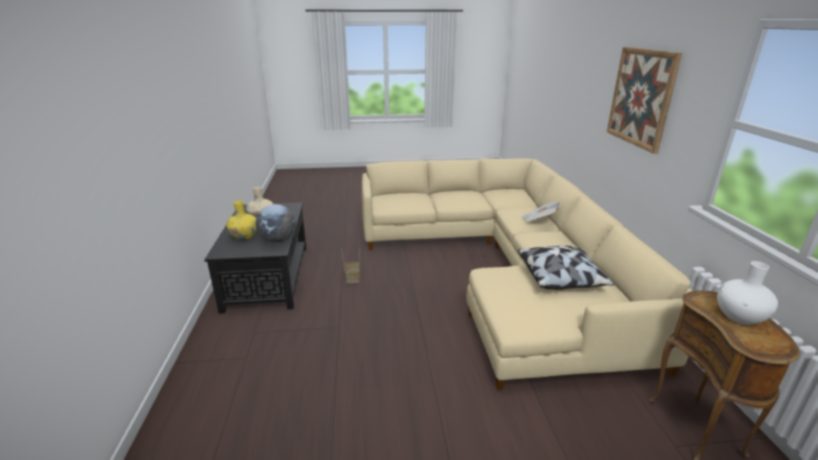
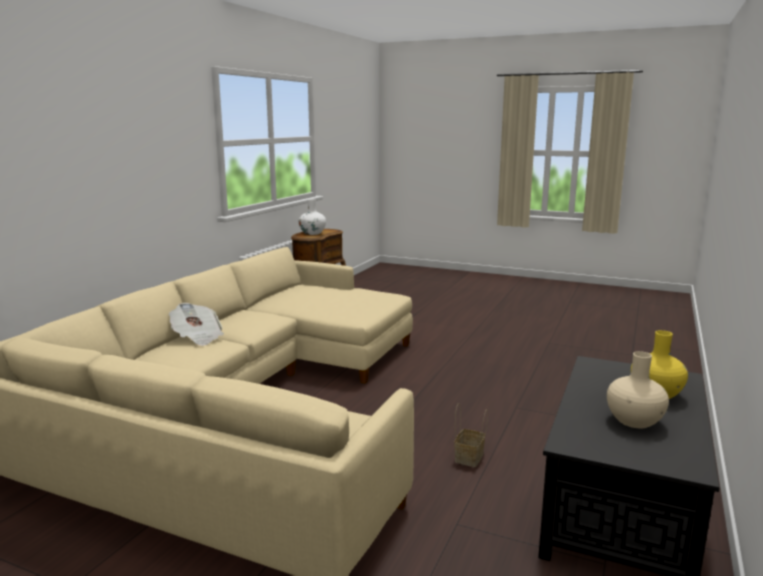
camera: 150 degrees left, 10 degrees down
globe [256,204,296,243] -> none
pillow [518,246,615,290] -> none
picture [607,47,682,154] -> none

